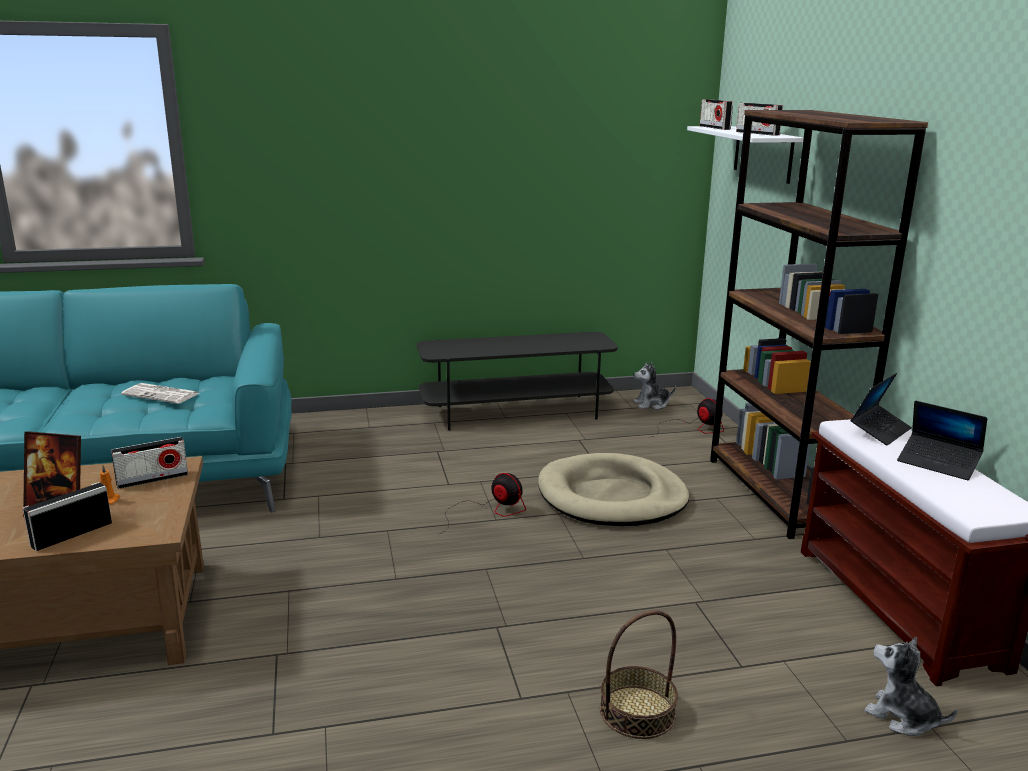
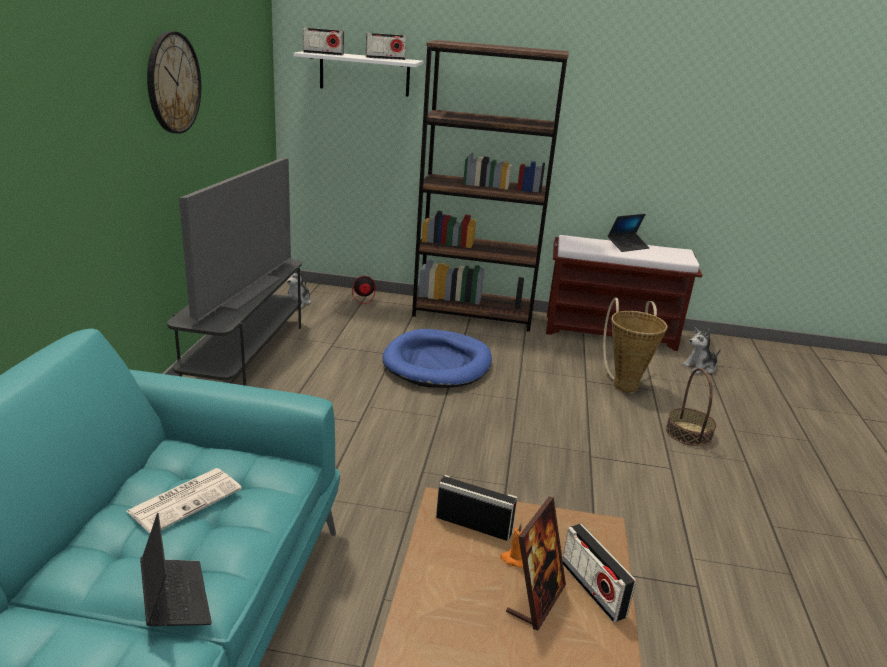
camera: 70 degrees left, 5 degrees up
radio [111,437,188,489] -> radio turned 60 degrees counterclockwise [436,475,517,541]
fan [440,473,526,534] -> none
beige dog bed [538,453,689,526] -> blue dog bed [382,329,492,388]
laptop [851,373,912,446] -> laptop moved to [140,513,212,626]
none -> wall clock [147,31,201,134]
none -> television [179,158,291,321]
none -> basket [603,298,668,393]

